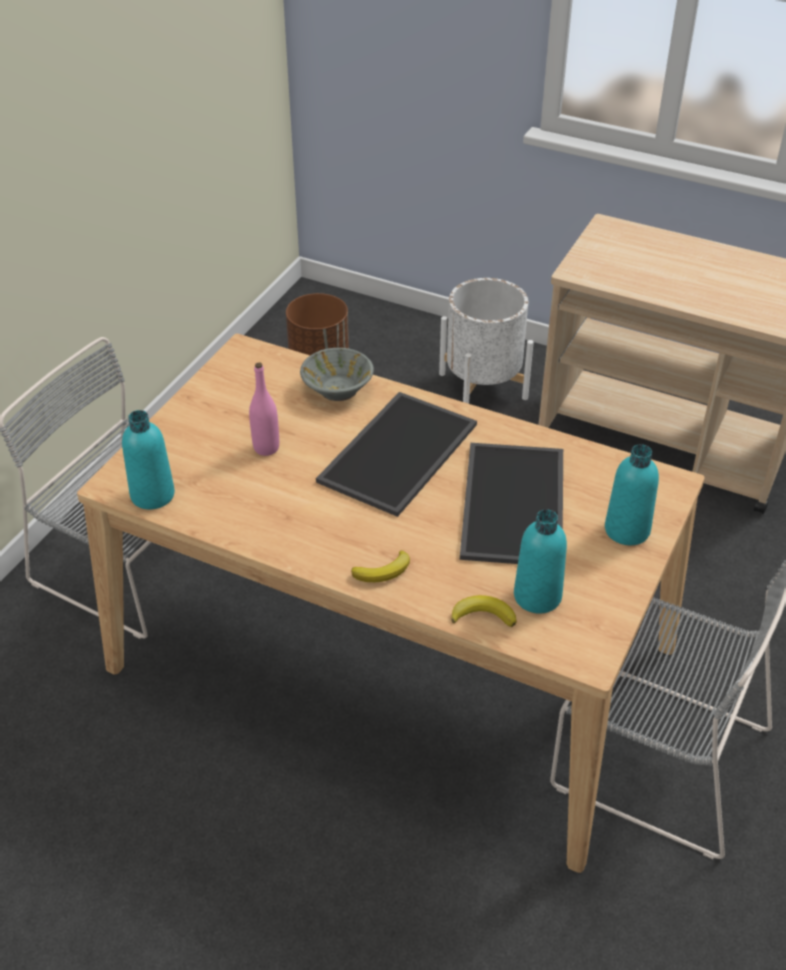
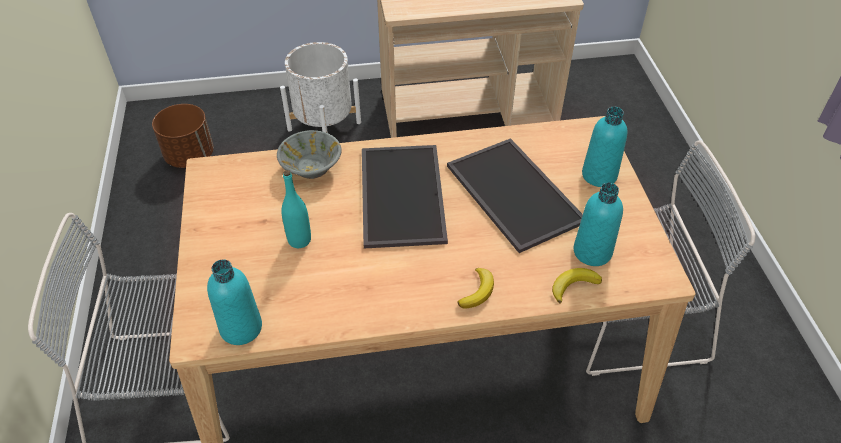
camera: 35 degrees left, 5 degrees up
pink bottle [249,362,279,456] -> turquoise bottle [281,170,311,248]

